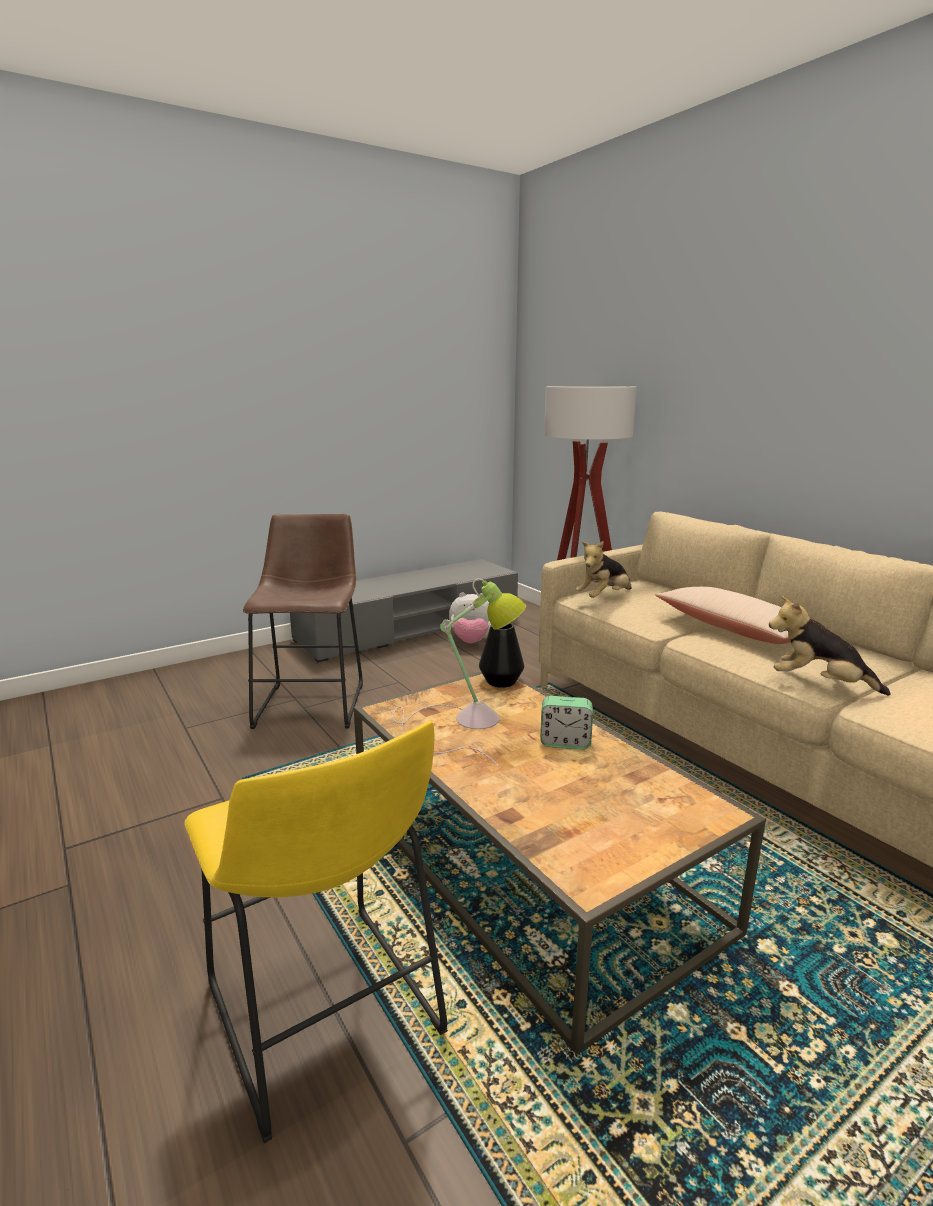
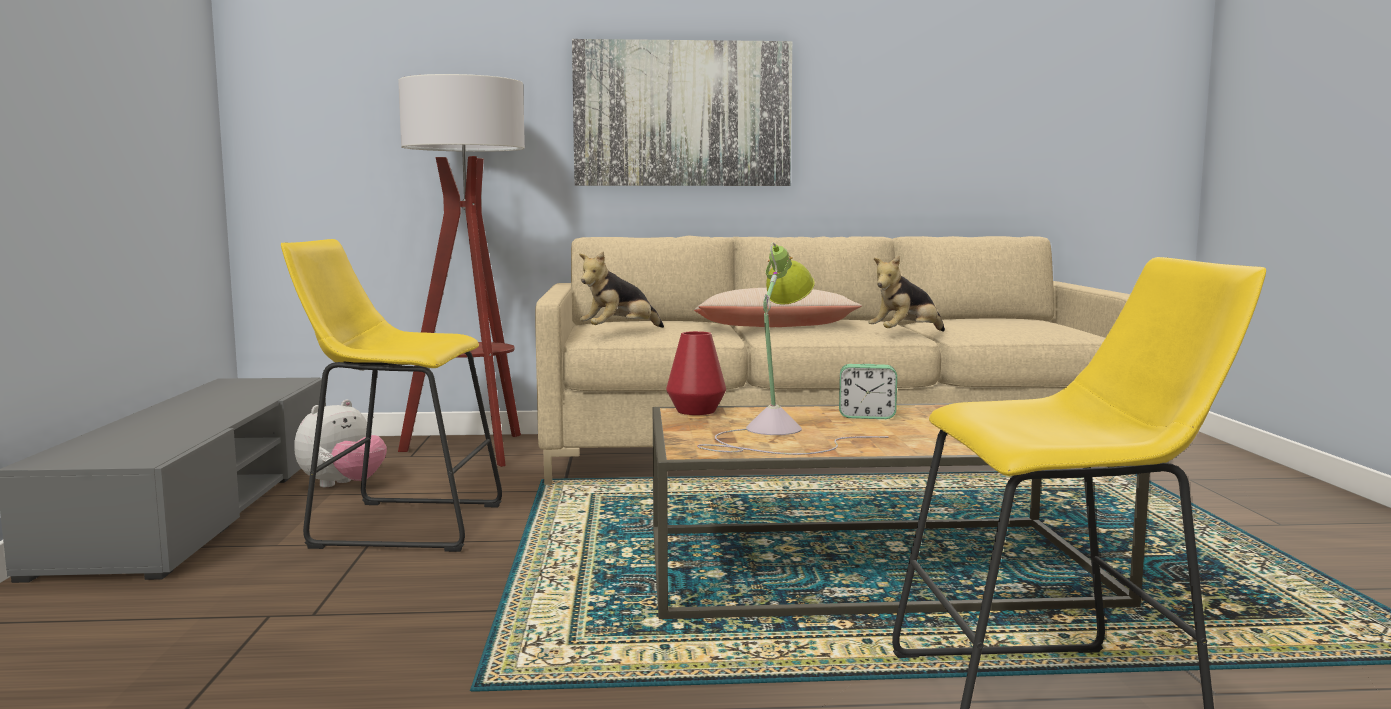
camera: 60 degrees left, 10 degrees down
brown stool [243,514,363,729] -> none
black vase [479,623,524,688] -> red vase [666,331,726,415]
alarm clock [540,696,593,749] -> alarm clock turned 60 degrees clockwise [839,364,897,419]
plush toy [575,541,632,598] -> plush toy turned 60 degrees clockwise [579,251,664,328]
none -> yellow stool [281,239,502,552]
none -> picture [572,39,792,186]

